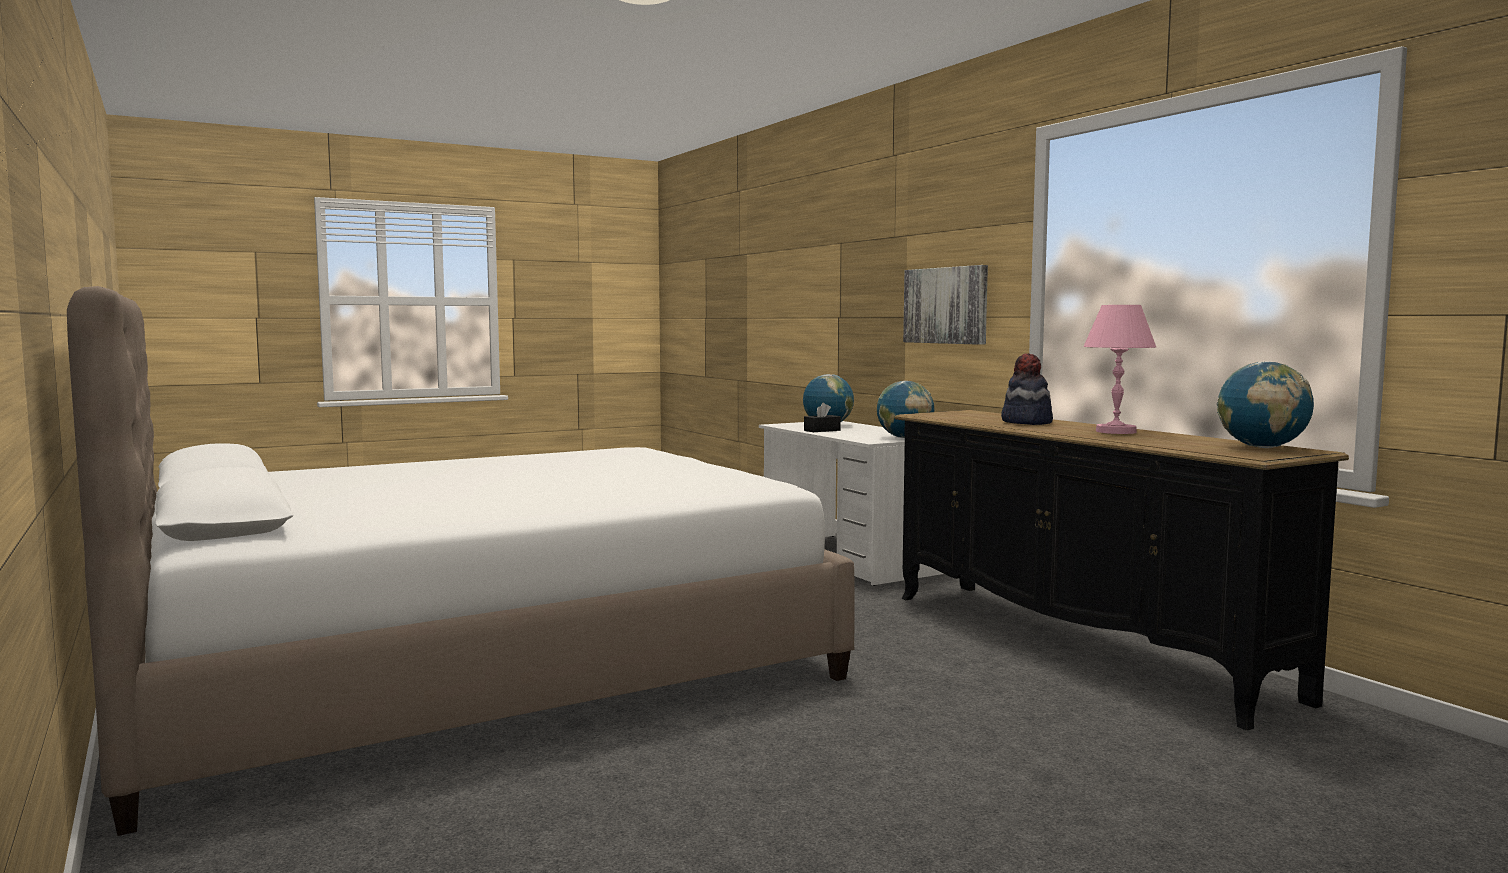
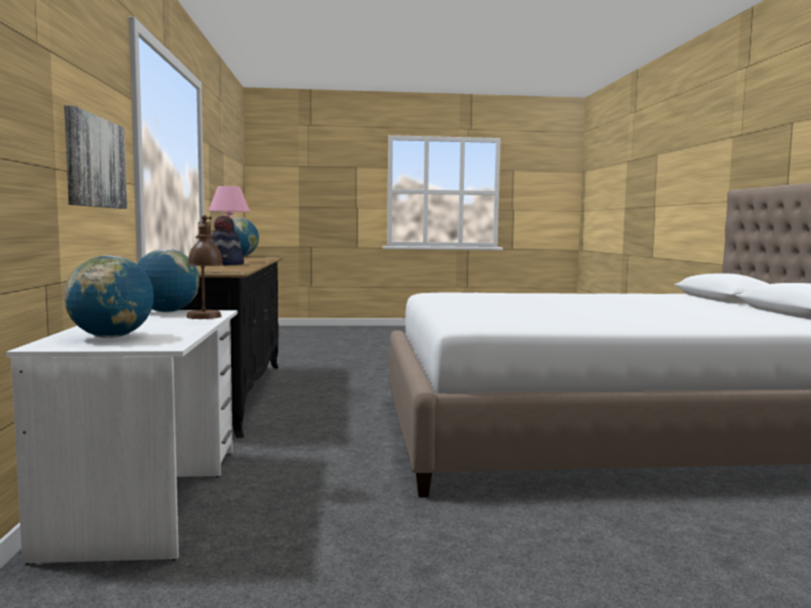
camera: 155 degrees left, 0 degrees up
black tissue box [804,403,841,432] -> none
none -> brown table lamp [186,215,223,319]

